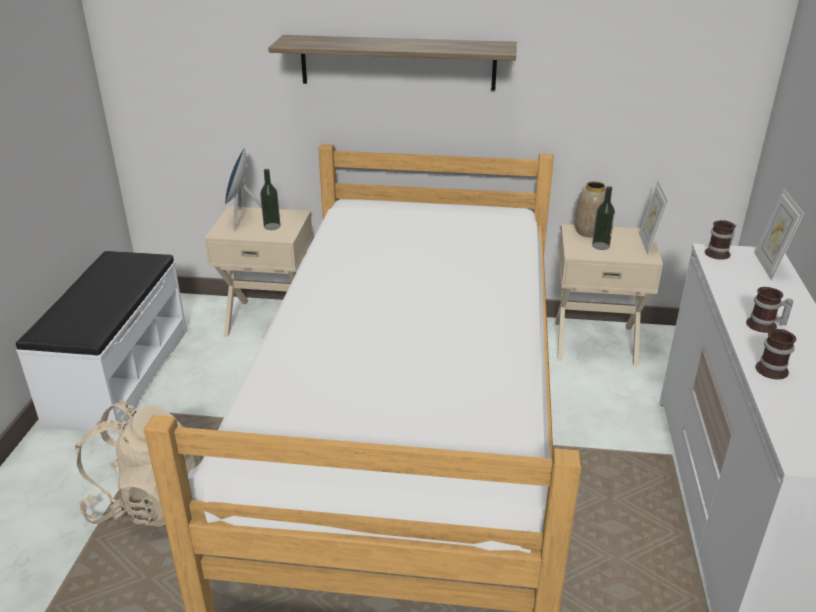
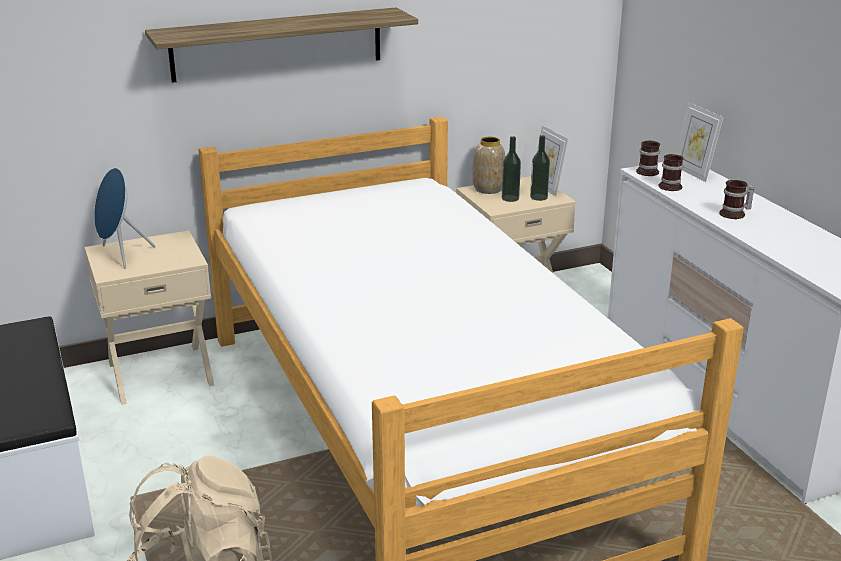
camera: 30 degrees left, 5 degrees down
bottle [260,169,280,230] -> bottle moved to [530,135,550,201]
mug [755,329,796,379] -> mug moved to [658,154,684,191]

